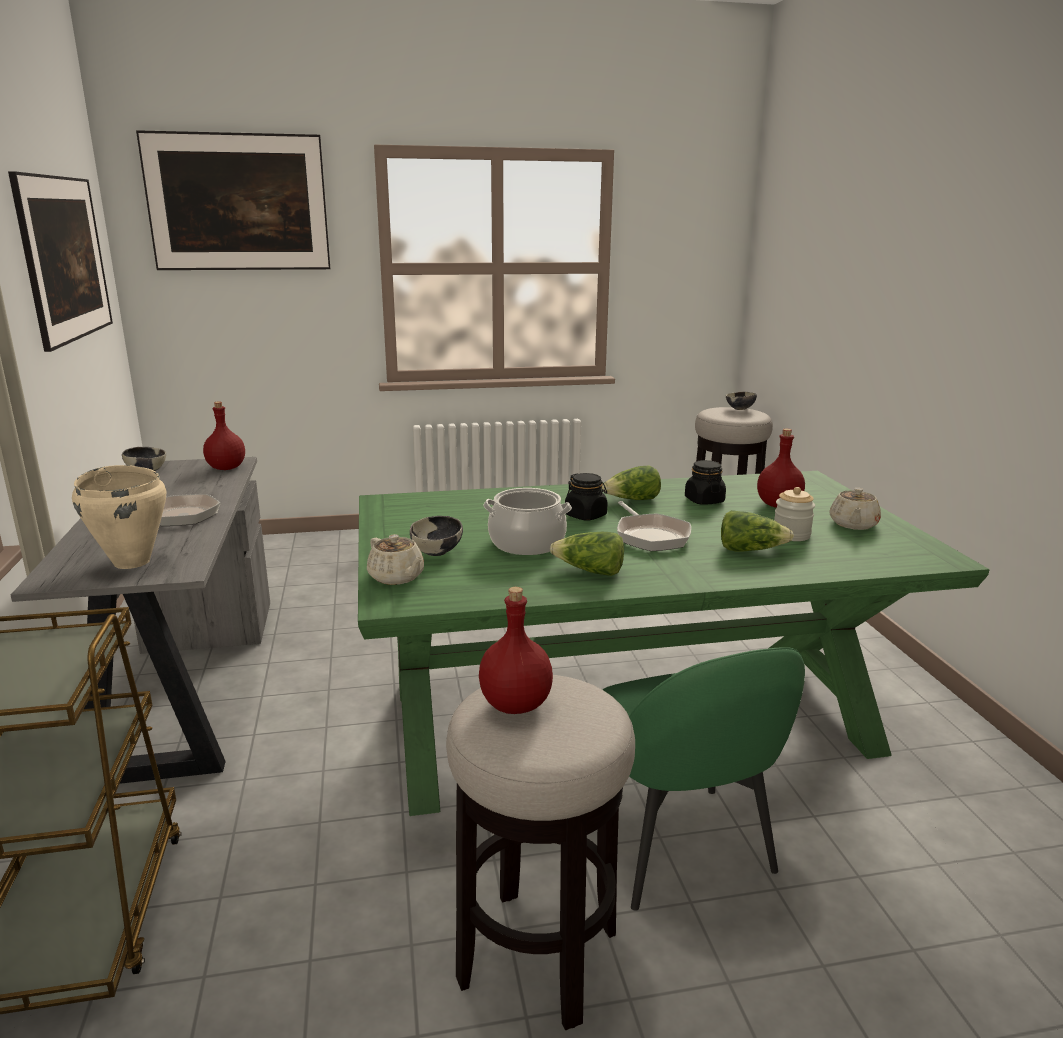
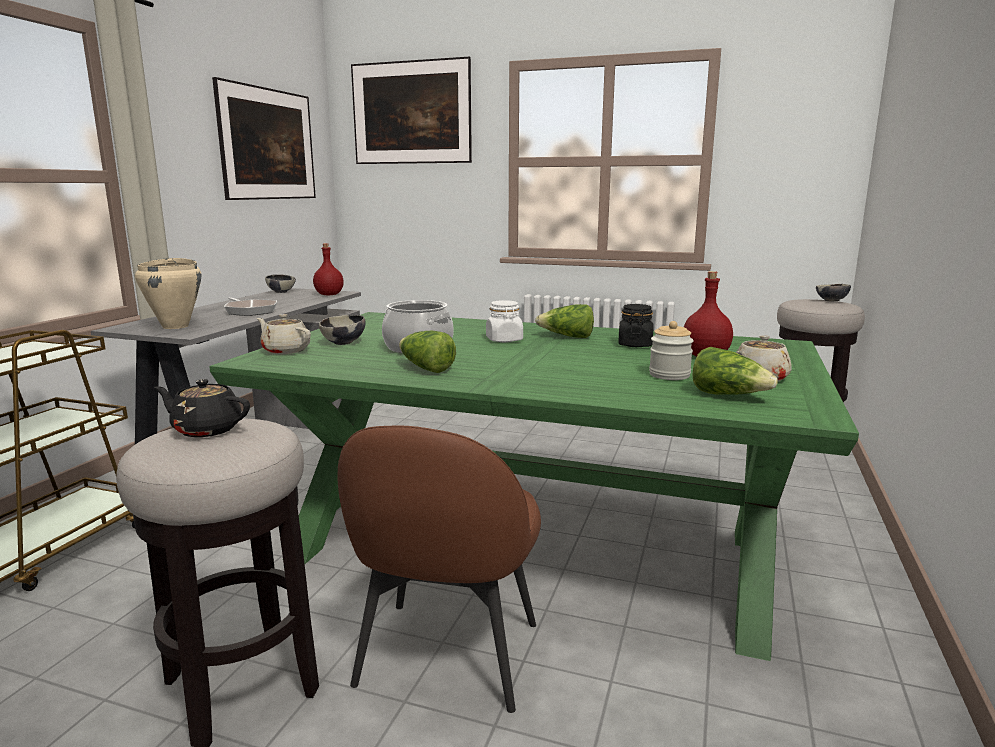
camera: 30 degrees right, 5 degrees down
beige teapot [367,534,424,585] -> beige teapot turned 135 degrees clockwise [257,314,311,354]
red bottle [479,587,553,714] -> black teapot [154,379,250,437]
black jar [565,473,608,521] -> white jar [486,300,523,342]
green chair [602,647,805,911] -> brown chair [337,426,541,713]
frying pan [617,501,691,551] -> none
lettuce [721,510,794,552] -> lettuce moved to [693,347,778,395]

